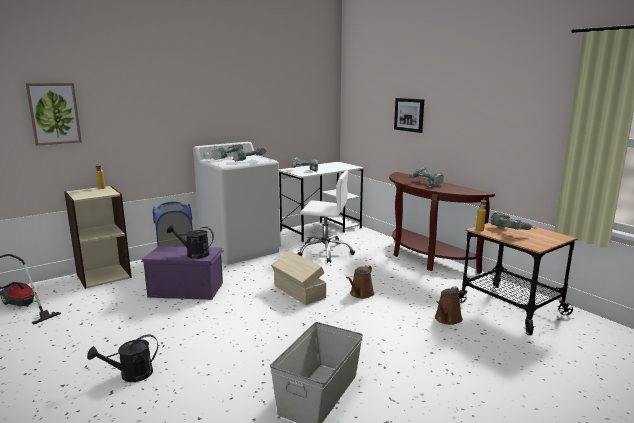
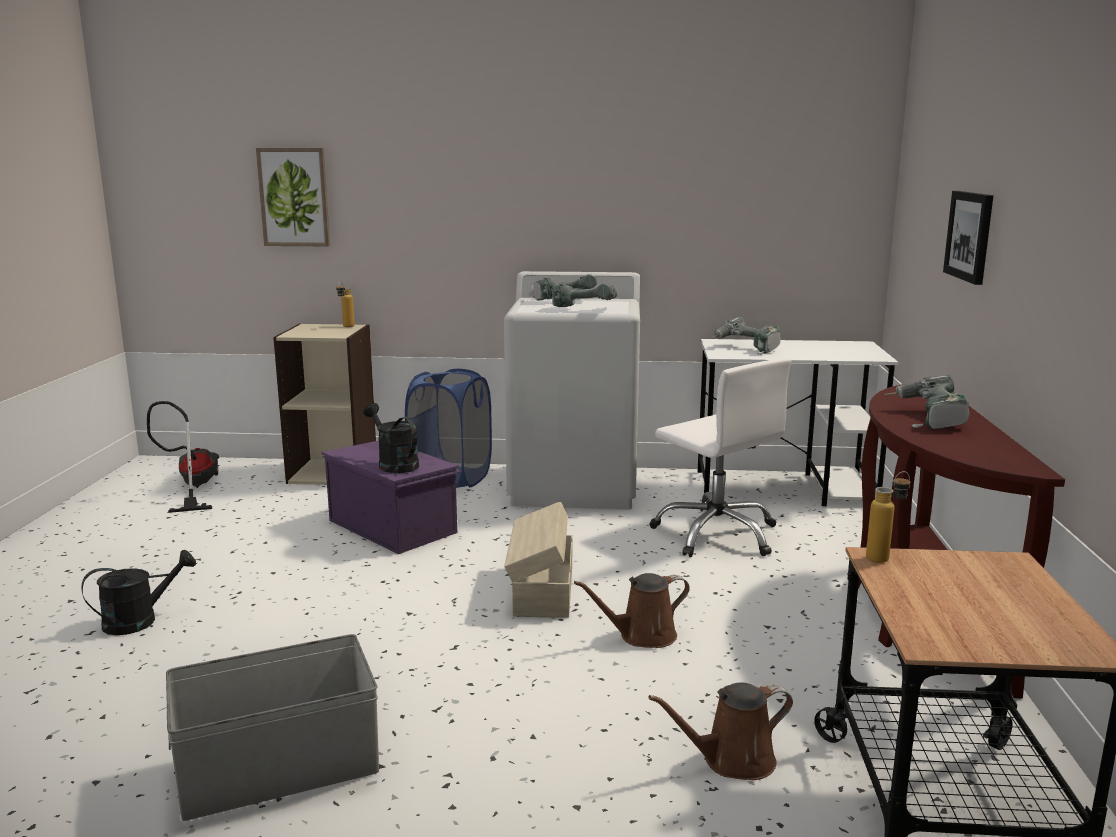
camera: 40 degrees right, 0 degrees up
black watering can [87,334,158,382] -> black watering can turned 135 degrees clockwise [81,550,196,635]
power drill [490,212,535,230] -> none

